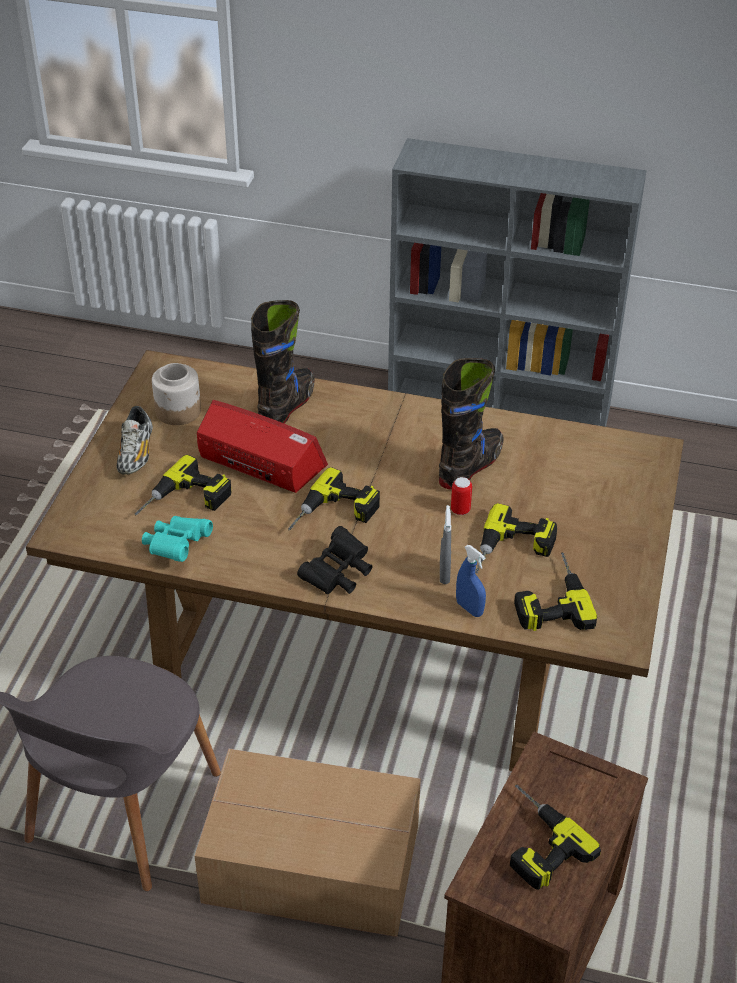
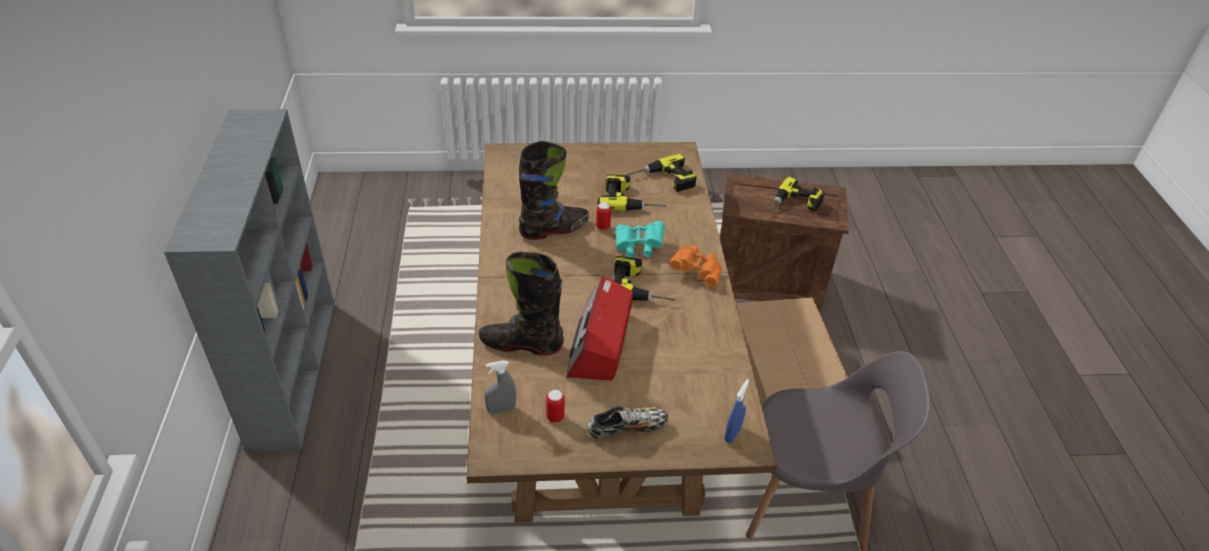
camera: 110 degrees left, 0 degrees up
power drill [135,455,232,515] -> none
turquoise binoculars [142,516,213,562] -> turquoise binoculars moved to [615,221,665,258]
jar [152,363,201,425] -> can [546,390,565,423]
black binoculars [297,526,372,594] -> orange binoculars [669,246,722,287]
black boot [439,358,504,490] -> black boot turned 135 degrees clockwise [519,141,589,240]
grey spray bottle [440,505,451,584] -> grey spray bottle moved to [484,361,516,414]
blue spray bottle [456,545,486,617] -> blue spray bottle moved to [724,379,749,443]

